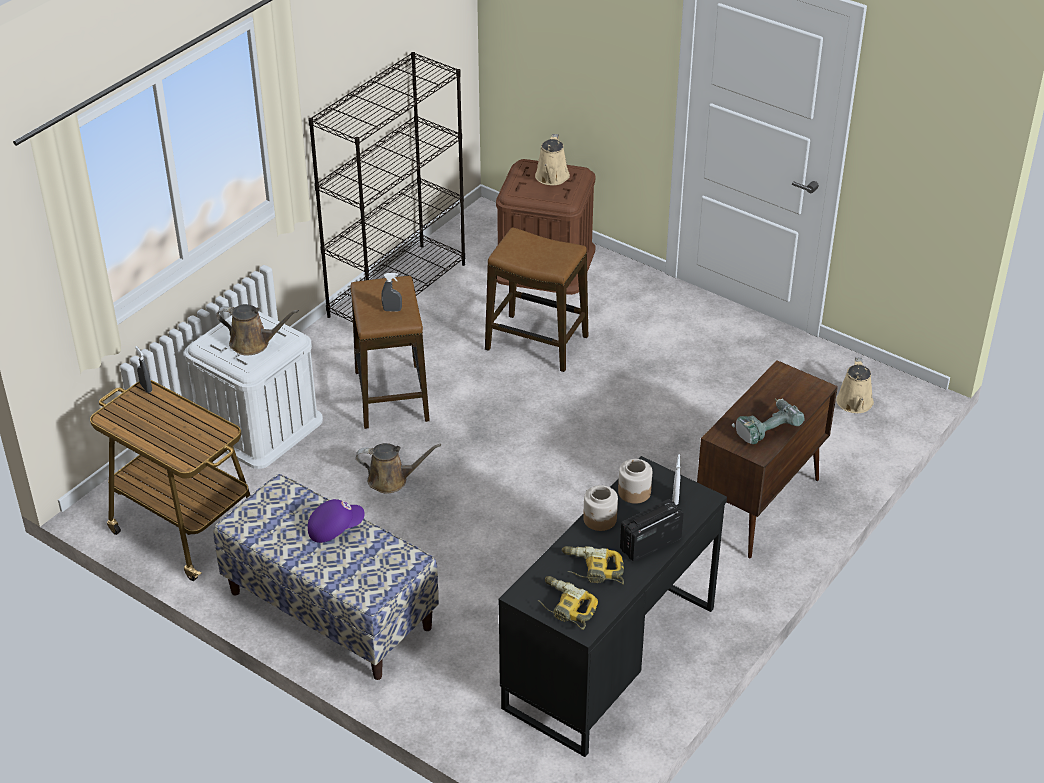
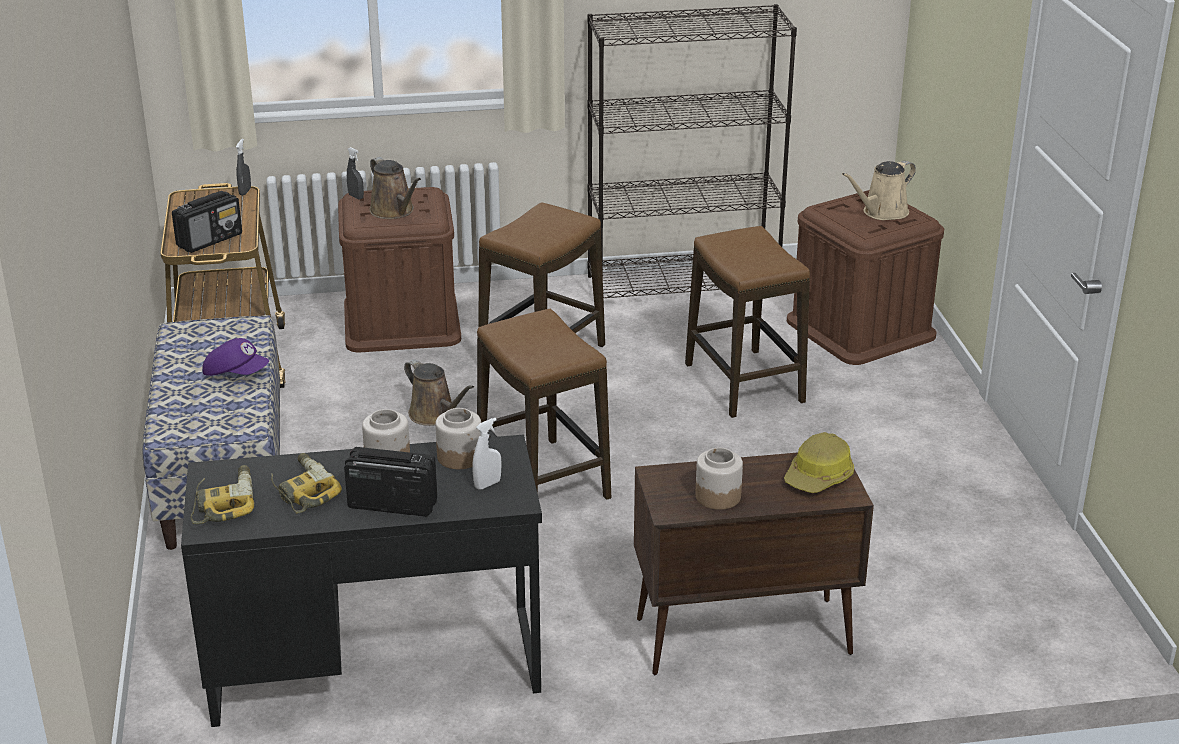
camera: 45 degrees right, 10 degrees down
white storage box [184,311,323,469] -> brown storage box [338,187,461,352]
grey spray bottle [381,273,402,312] -> grey spray bottle moved to [347,147,364,199]
power drill [732,398,805,444] -> jar [696,447,743,510]
beige watering can [836,357,874,413] -> none
none -> radio [172,191,242,253]
none -> stool [477,309,611,500]
none -> hard hat [784,432,854,493]

